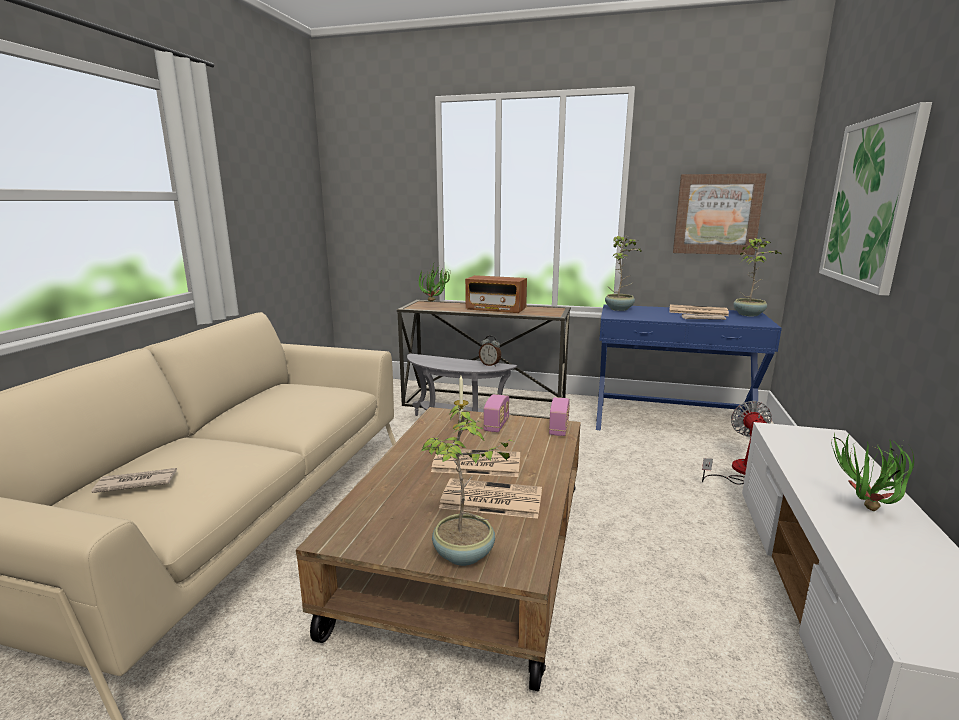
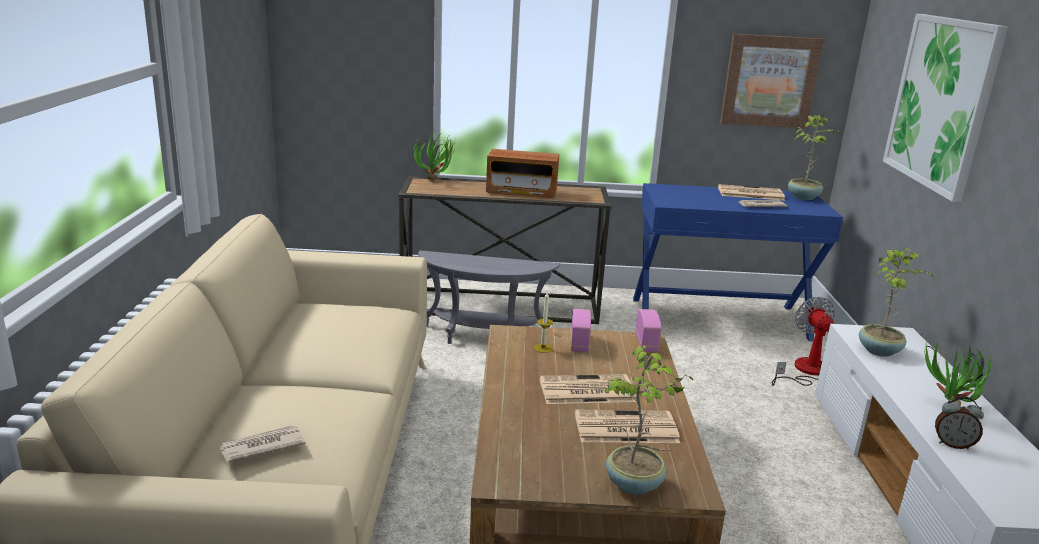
camera: 15 degrees left, 5 degrees up
alarm clock [479,336,501,367] -> alarm clock moved to [935,396,984,449]
potted plant [605,236,641,311] -> potted plant moved to [859,248,932,357]

